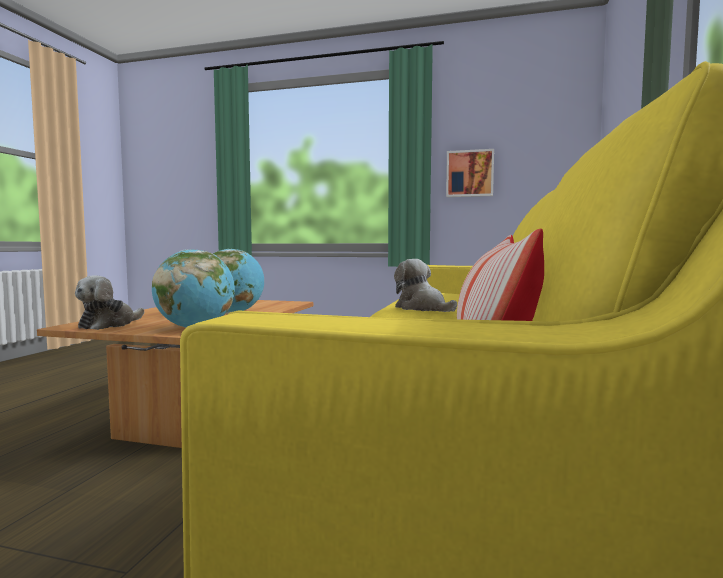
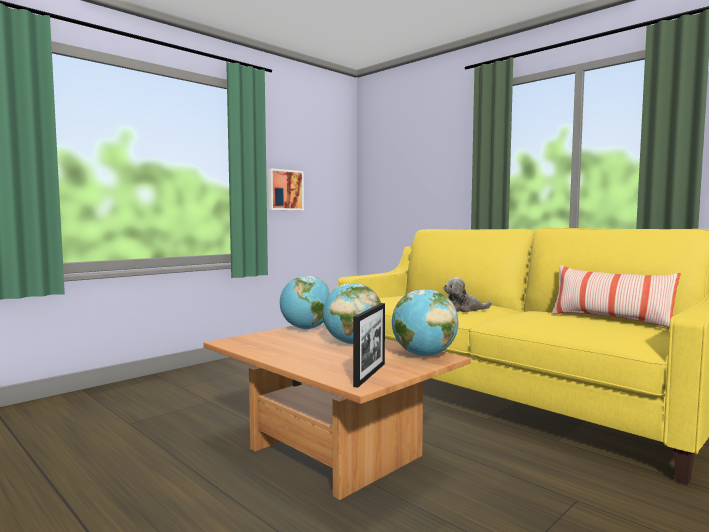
camera: 60 degrees left, 0 degrees up
plush toy [75,275,144,330] -> picture frame [353,303,385,388]
none -> globe [280,276,331,330]

